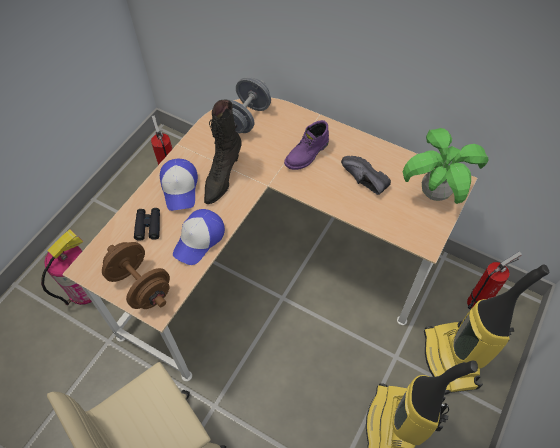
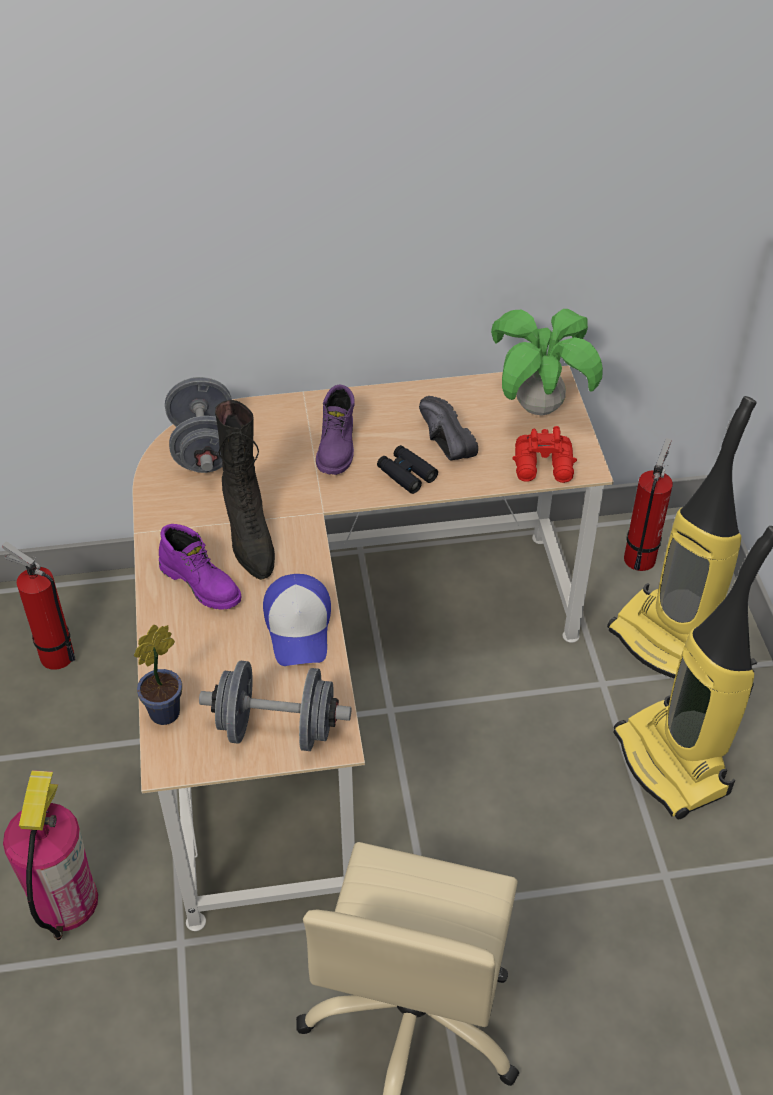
camera: 40 degrees left, 10 degrees down
brown dumbbell [102,242,170,309] -> grey dumbbell [199,661,351,751]
black binoculars [134,208,160,241] -> black binoculars moved to [377,445,438,494]
cap [160,159,198,211] -> purple boot [159,524,241,610]
black shoe [341,156,391,195] -> black shoe turned 60 degrees clockwise [419,396,478,460]
none -> potted plant [134,625,182,725]
none -> red binoculars [512,426,577,483]

